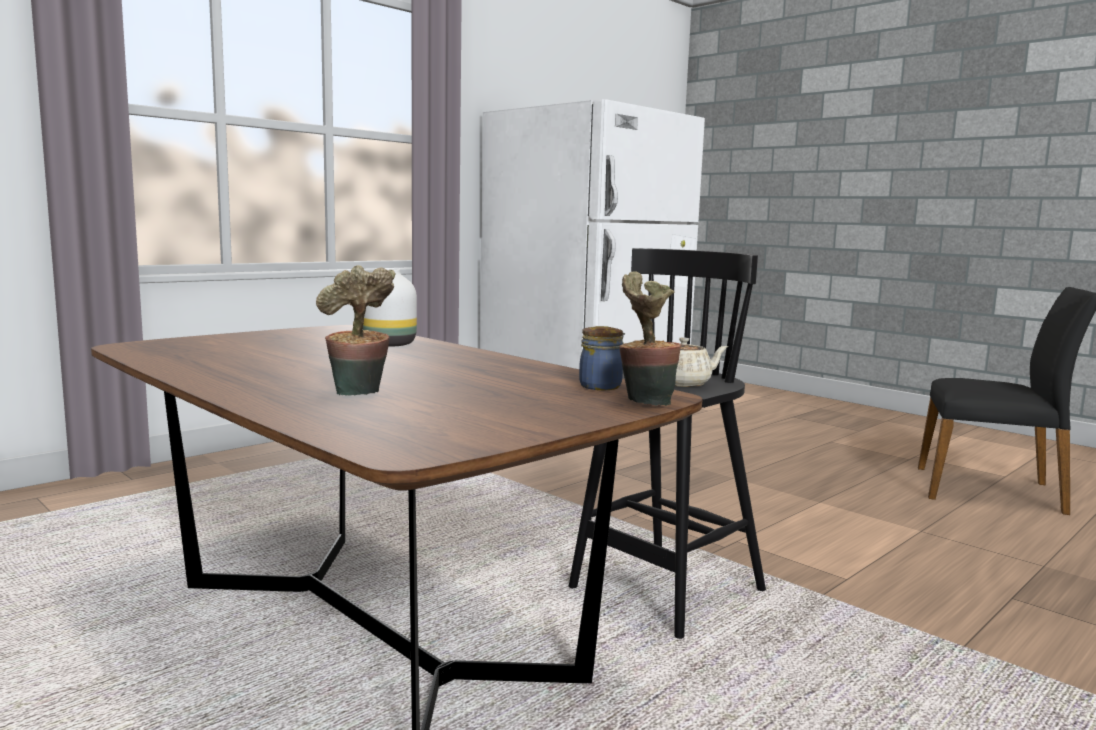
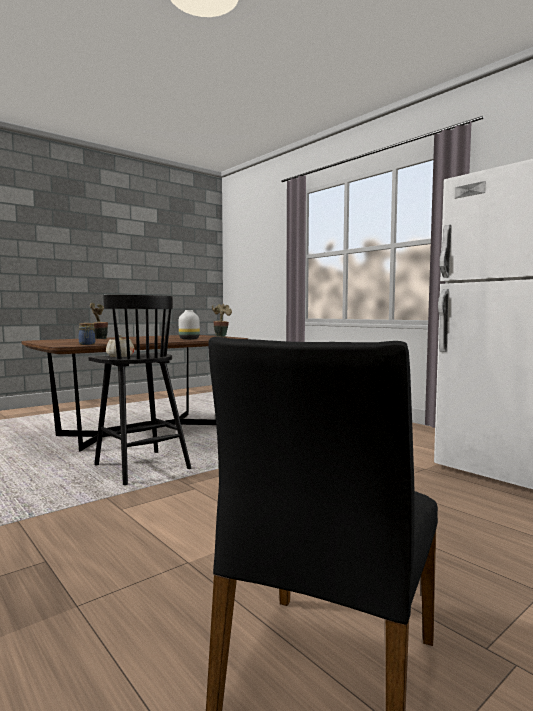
camera: 95 degrees right, 5 degrees down
potted plant [619,271,681,406] -> potted plant moved to [212,304,232,337]

